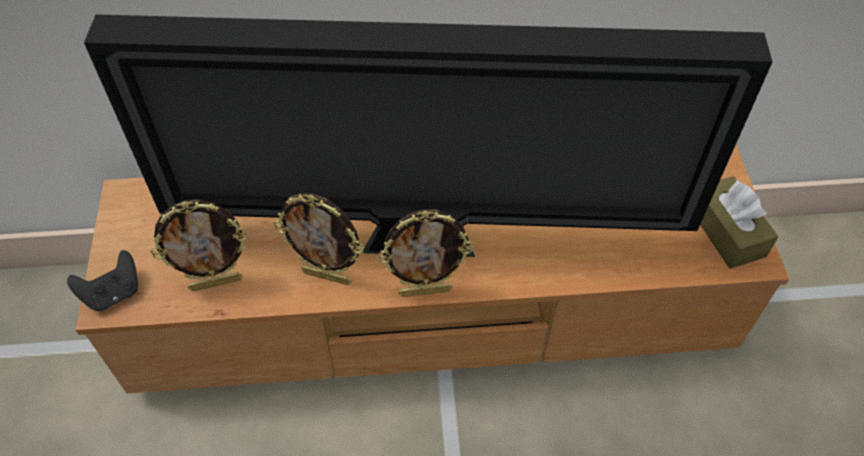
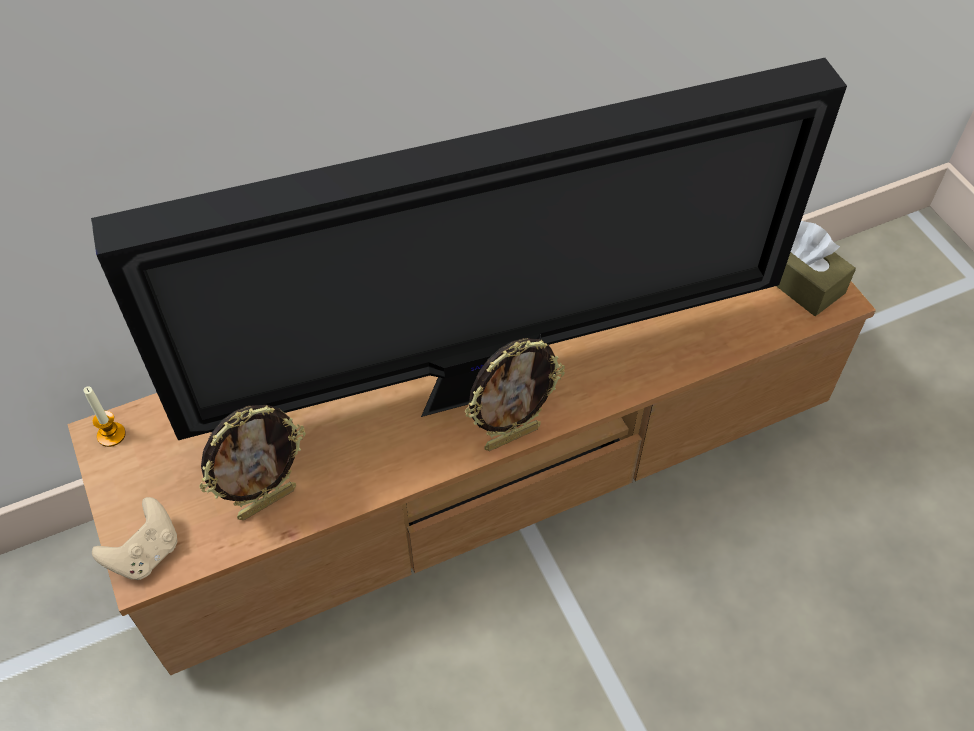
camera: 20 degrees left, 0 degrees up
black game controller [67,250,138,311] -> beige game controller [92,497,177,580]
picture frame [273,193,364,285] -> none
none -> candle [83,386,126,447]

